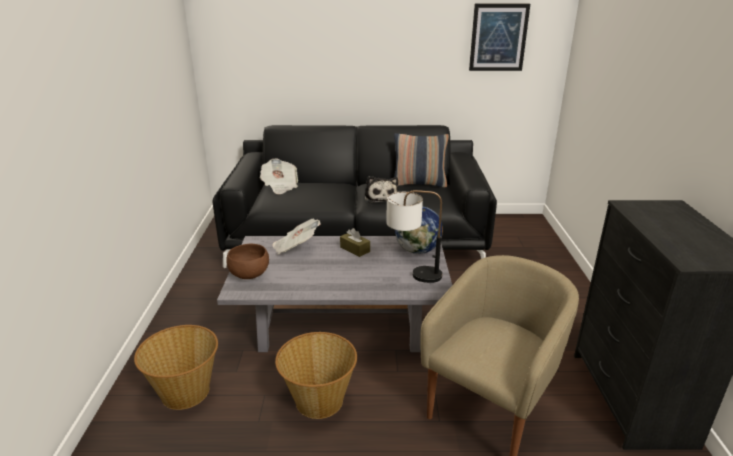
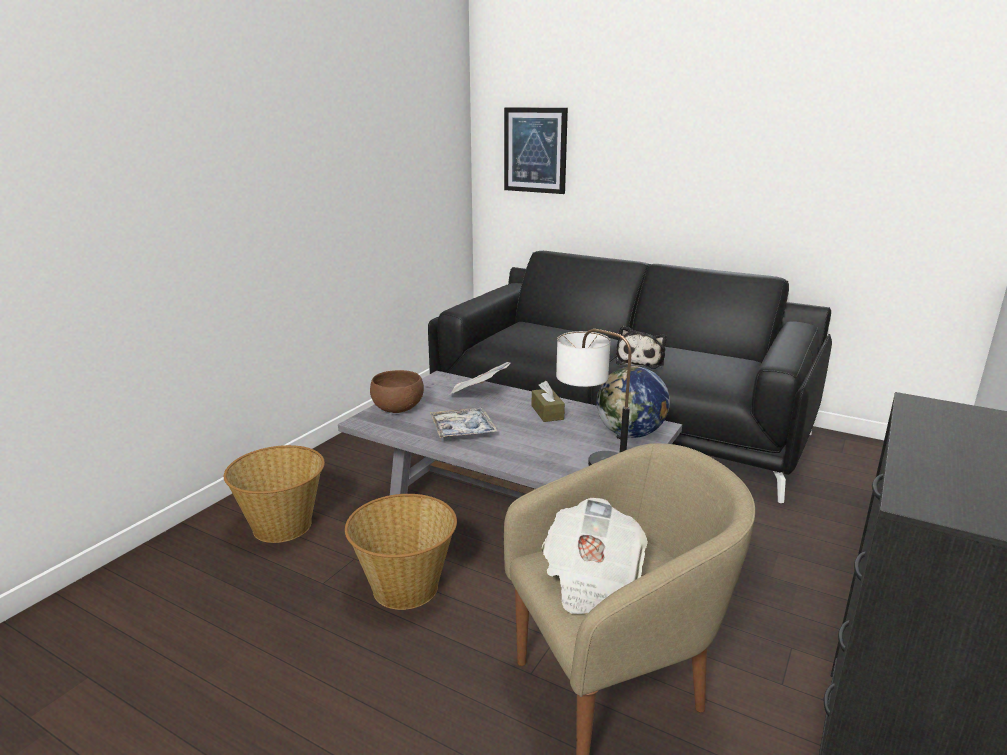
camera: 30 degrees right, 5 degrees down
newspaper [260,158,298,194] -> newspaper moved to [542,498,648,614]
pillow [394,133,449,188] -> none
picture [469,4,530,71] -> picture moved to [504,107,568,194]
none -> tray [430,408,498,438]

